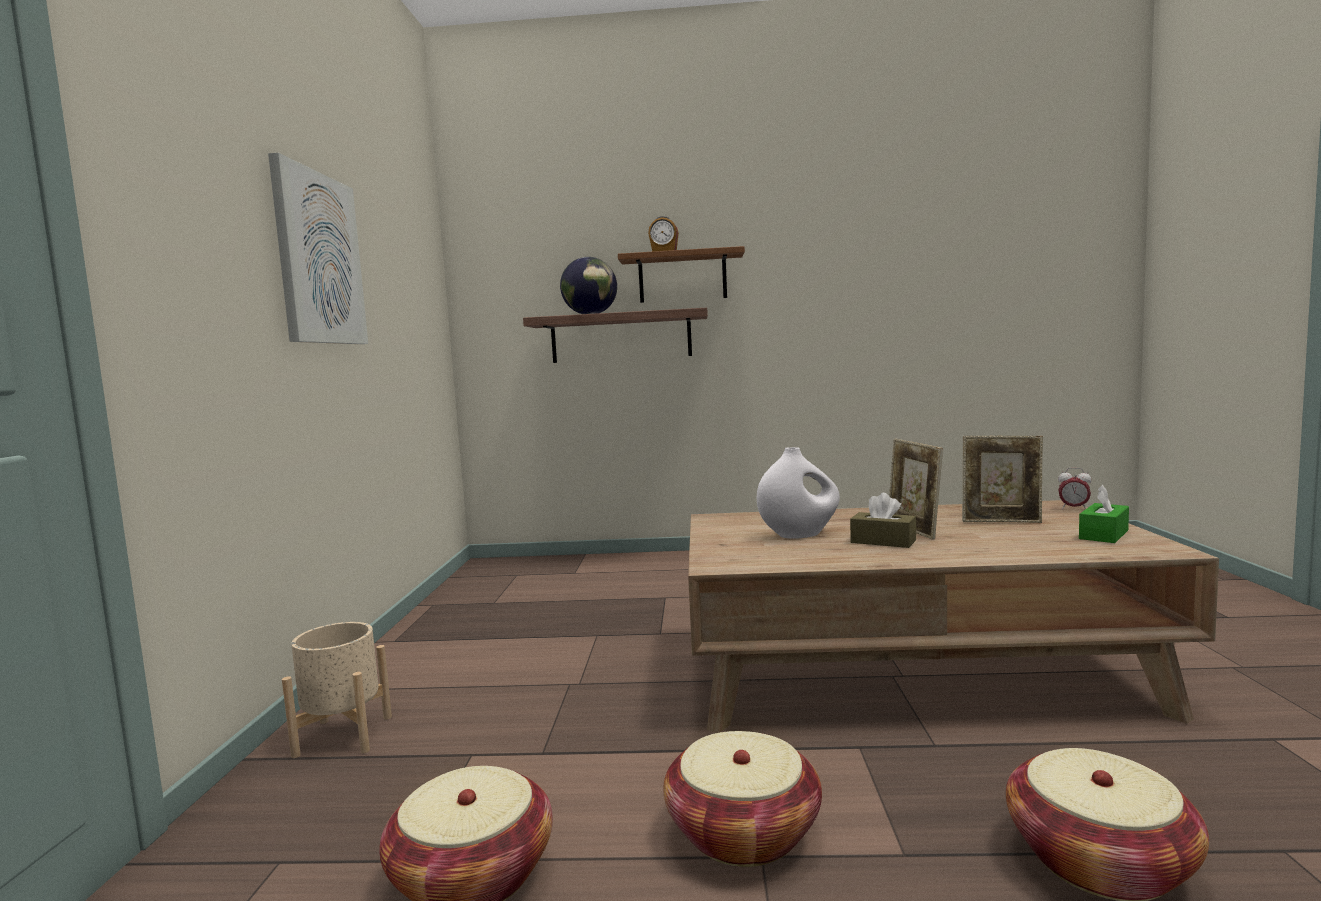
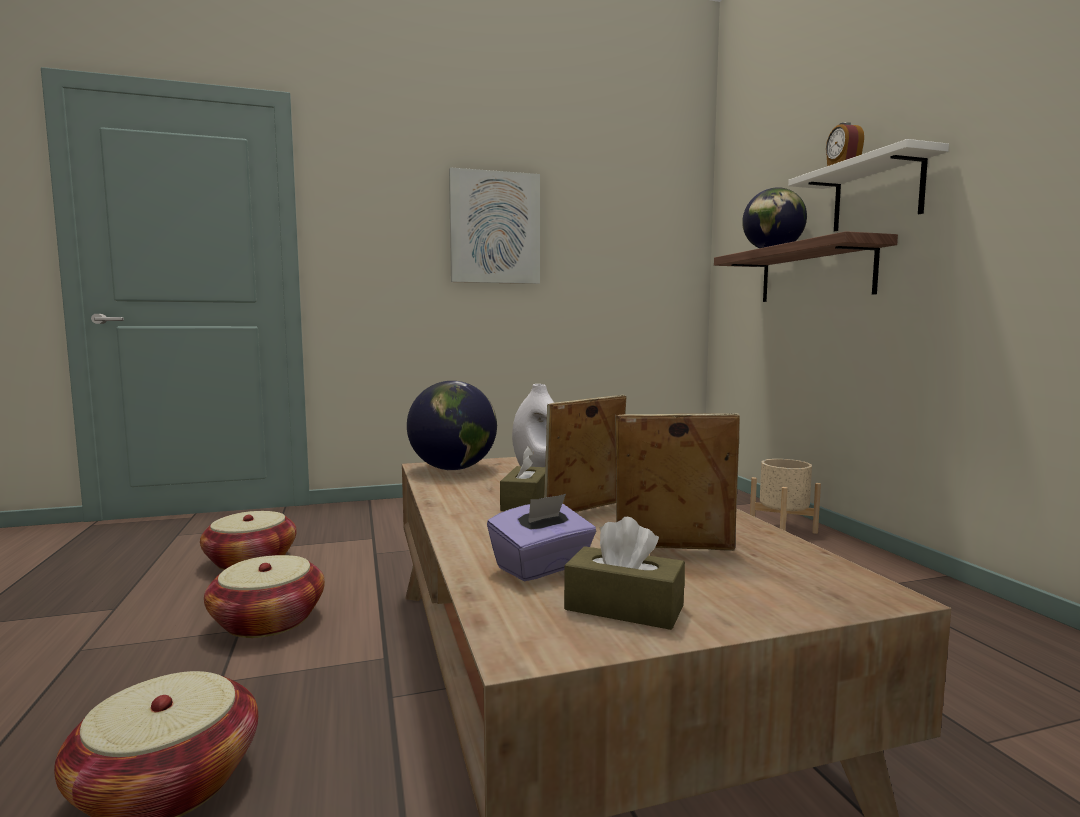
camera: 70 degrees right, 0 degrees up
beige planter [282,622,392,758] -> beige planter moved to [750,459,821,534]
brown shelf [618,246,745,303] -> white shelf [788,139,949,231]
picture frame [962,436,1043,523] -> picture frame turned 105 degrees clockwise [615,413,740,551]
alarm clock [1058,468,1092,510] -> none
green tissue box [1079,485,1129,543] -> brown tissue box [564,517,685,630]
none -> globe [407,381,497,470]
none -> purple tissue box [487,494,596,581]

